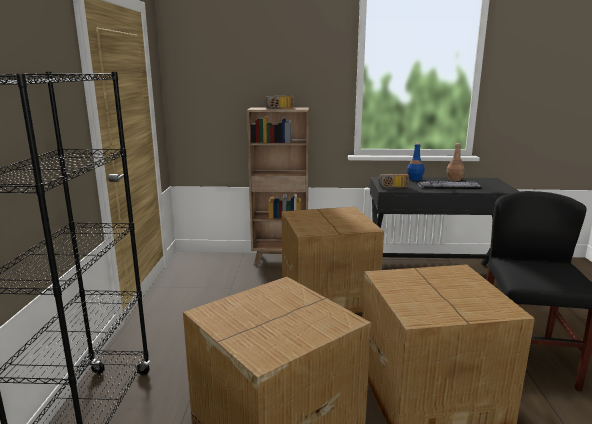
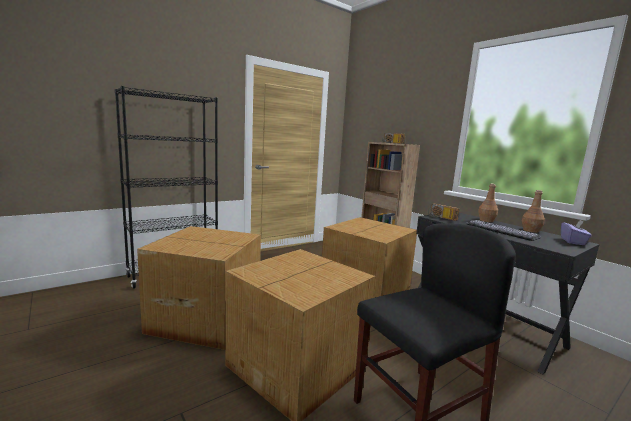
camera: 50 degrees right, 5 degrees down
blue bottle [407,143,424,181] -> brown bottle [478,184,498,222]
none -> purple tissue box [561,220,592,245]

